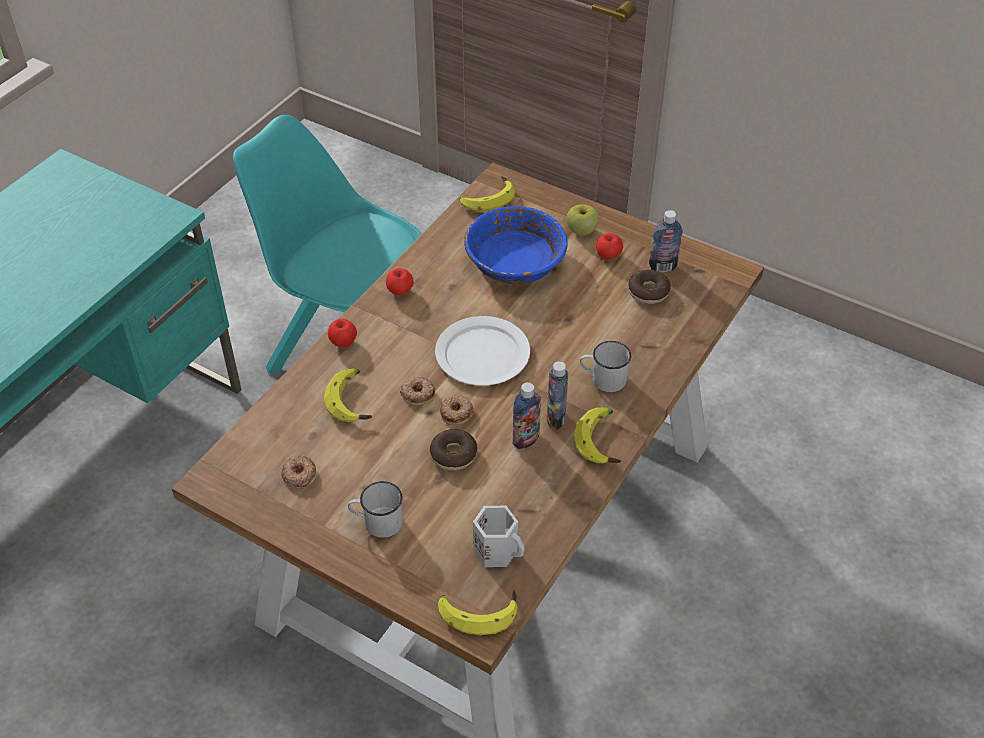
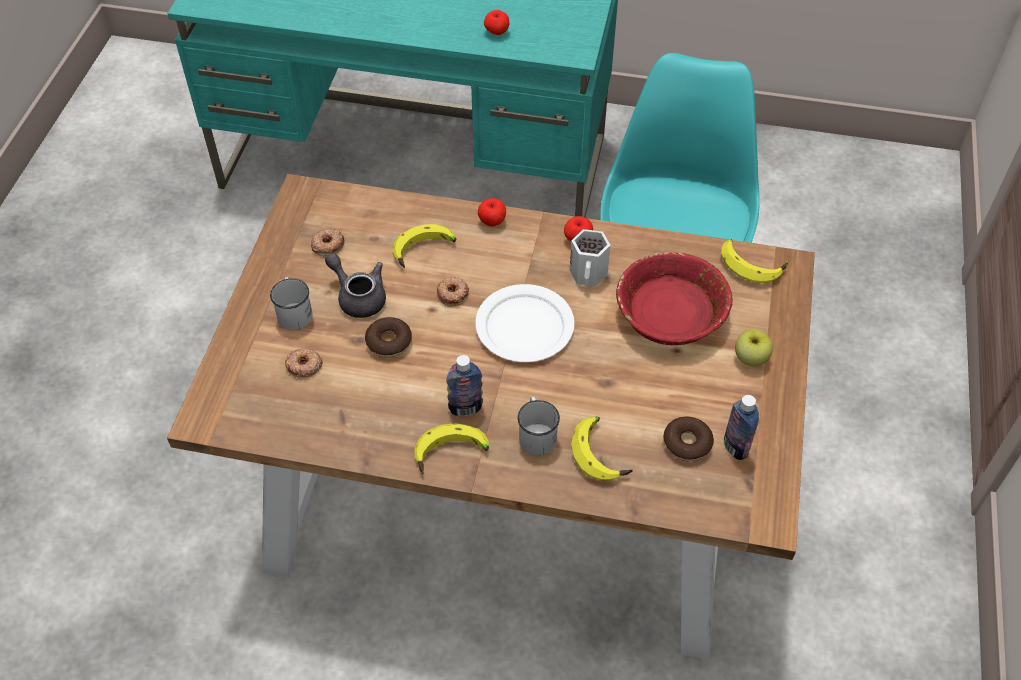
camera: 70 degrees right, 5 degrees up
banana [438,589,518,635] -> banana moved to [571,417,633,481]
donut [440,395,473,425] -> donut moved to [285,348,323,378]
blue bowl [464,206,568,284] -> red bowl [616,252,733,345]
white mug [473,506,525,567] -> white mug moved to [570,229,611,286]
bottle [513,382,541,449] -> none
apple [596,233,623,260] -> apple moved to [484,10,509,35]
none -> grey teapot [325,253,386,318]

